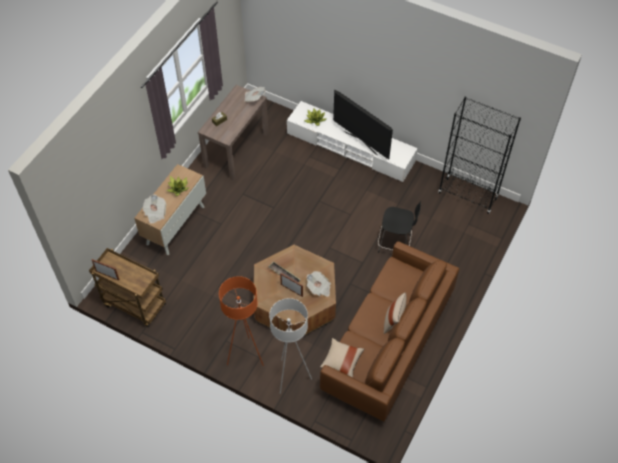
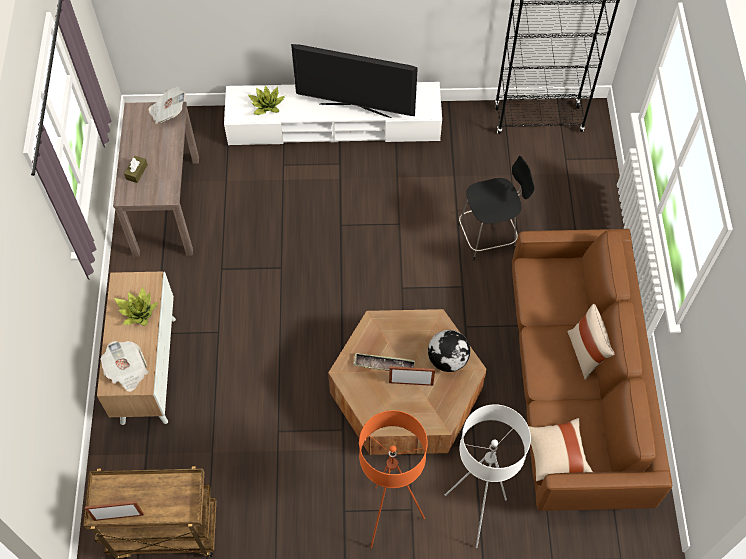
camera: 30 degrees left, 5 degrees up
newspaper [307,271,331,297] -> globe [428,330,470,372]

